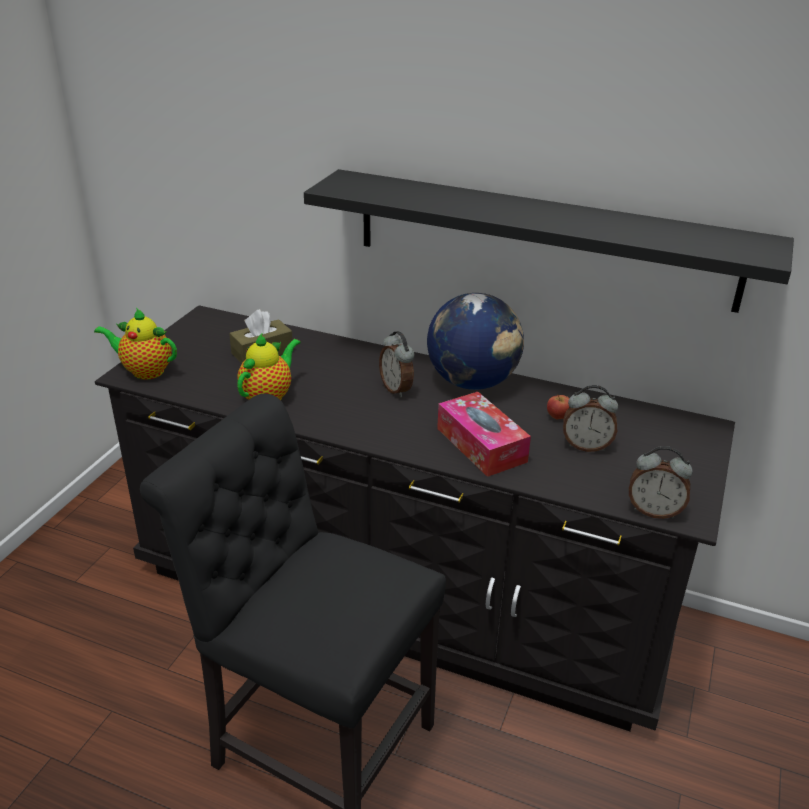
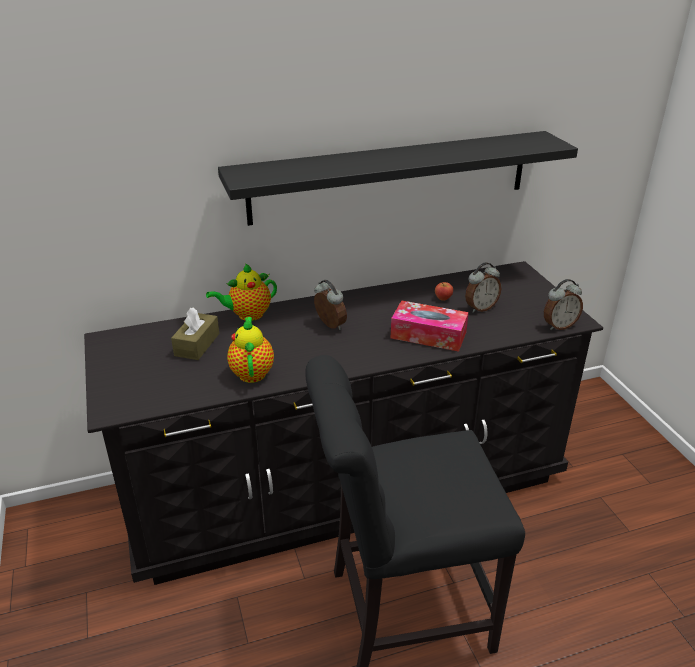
camera: 40 degrees left, 0 degrees up
teapot [94,308,177,380] -> teapot moved to [206,263,277,321]
alarm clock [379,331,415,398] -> alarm clock turned 150 degrees counterclockwise [314,279,347,330]
globe [427,293,524,390] -> none

